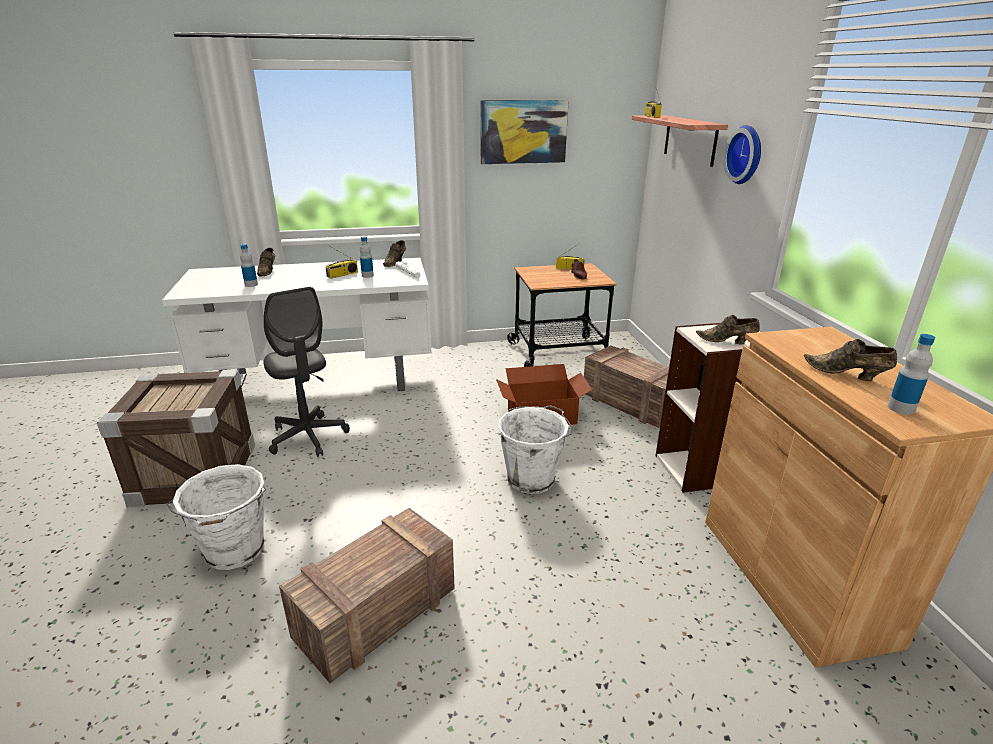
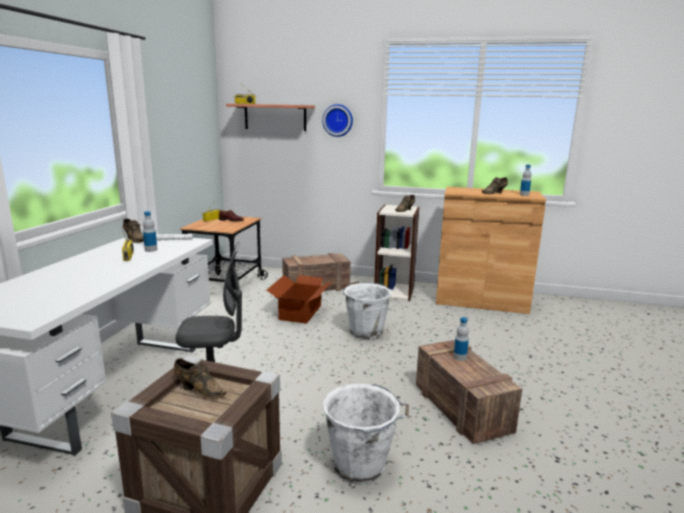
camera: 65 degrees left, 10 degrees down
bottle [240,244,258,287] -> bottle moved to [454,317,469,361]
brown shoe [257,248,275,276] -> brown shoe moved to [174,358,227,399]
picture [480,100,569,164] -> none

